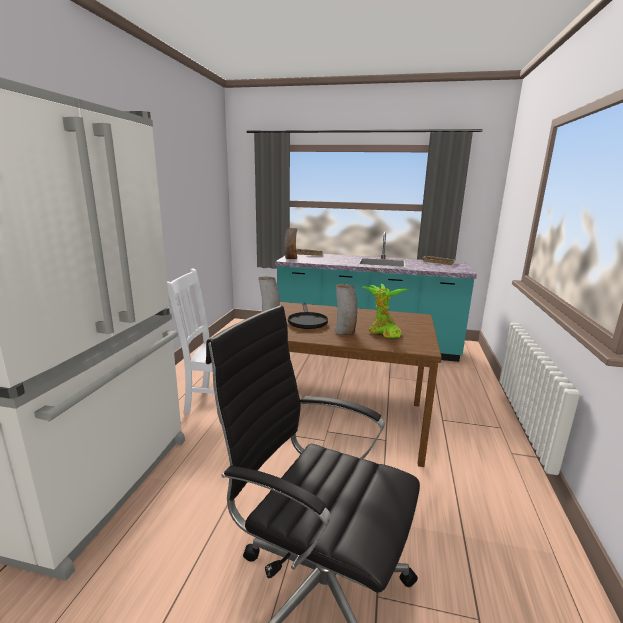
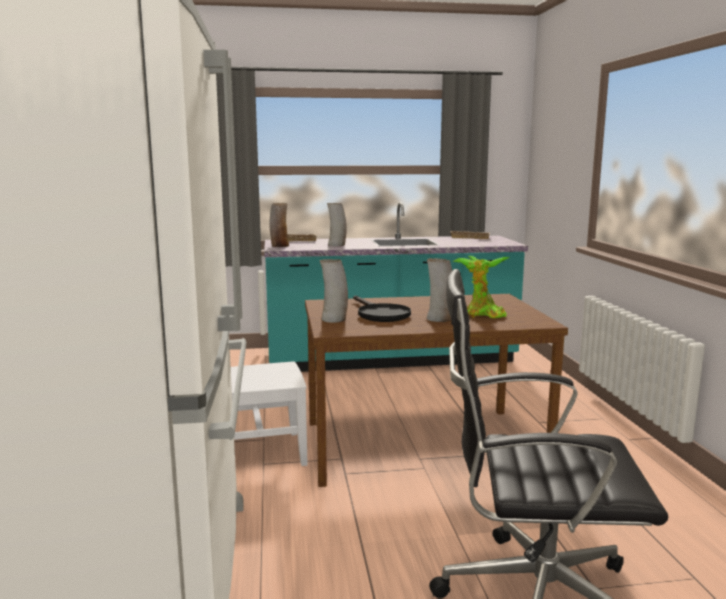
camera: 20 degrees left, 5 degrees down
none -> vase [327,203,347,246]

